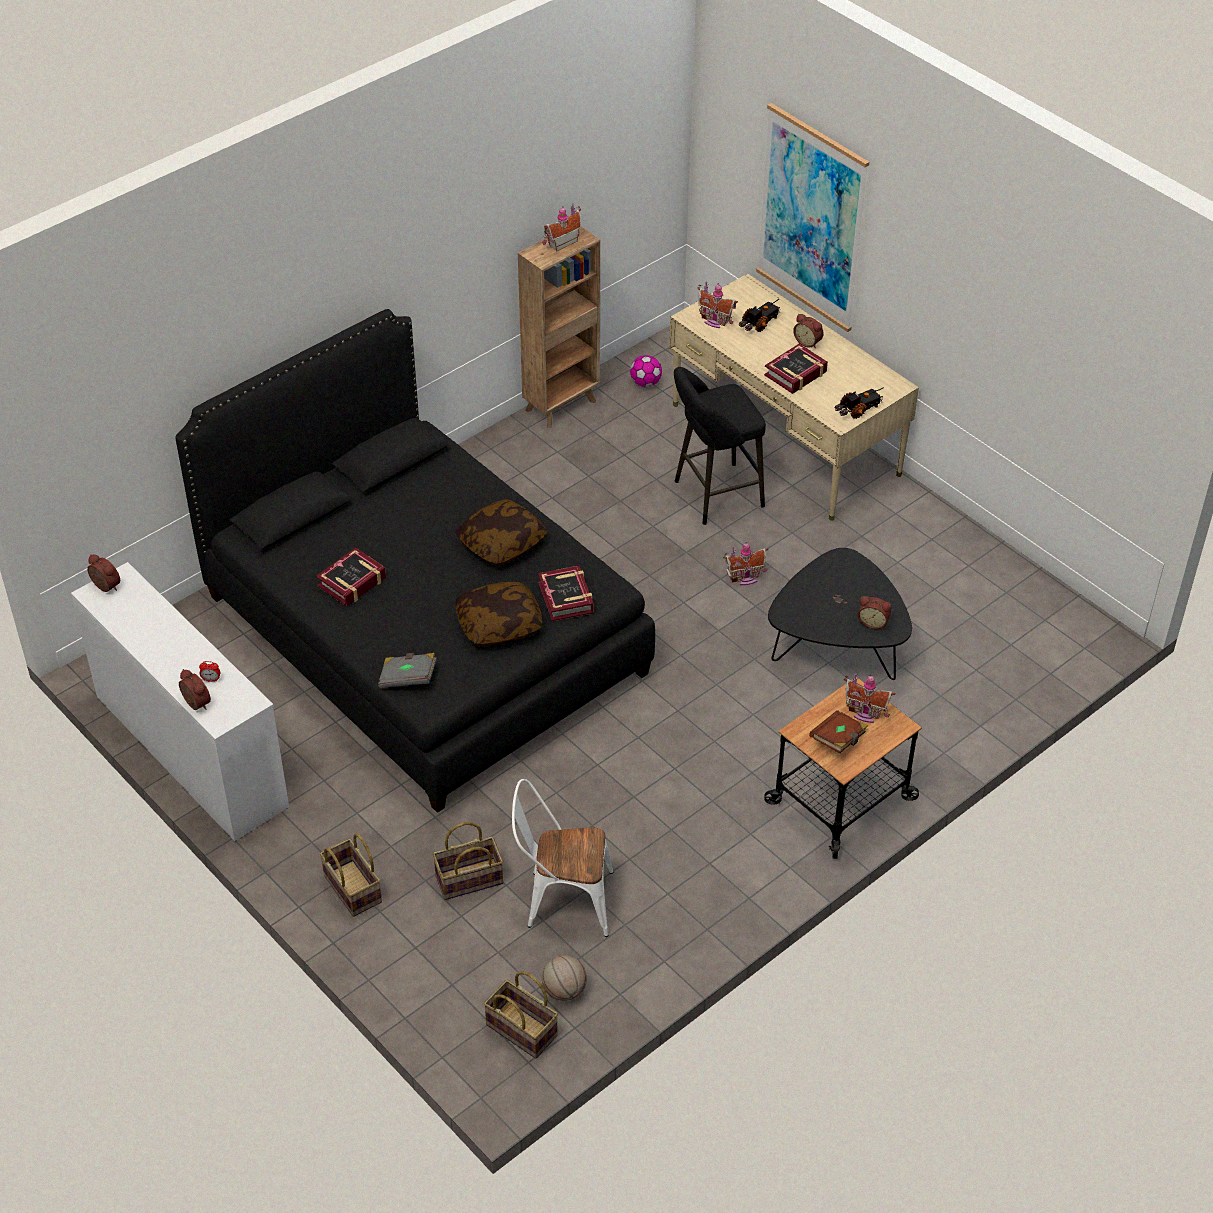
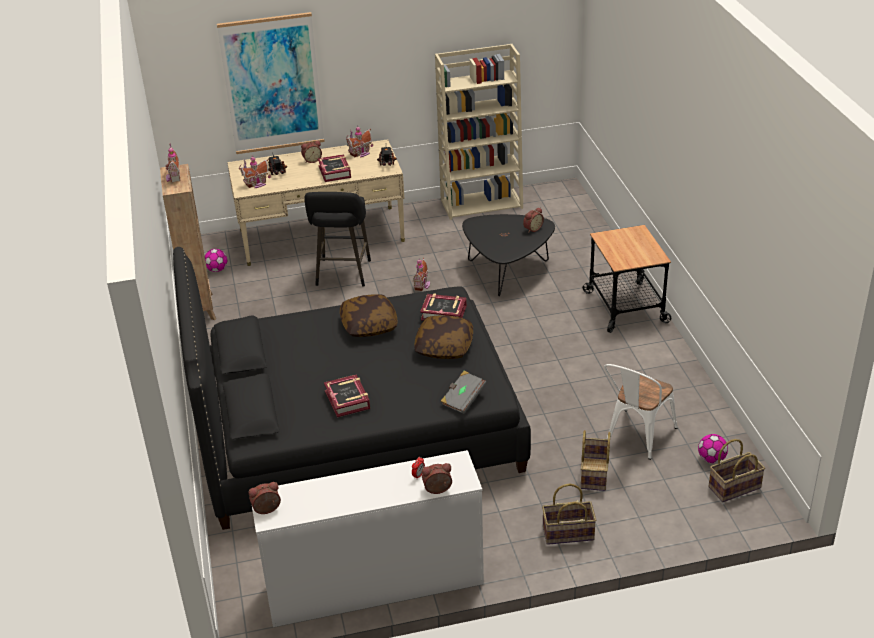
camera: 60 degrees left, 10 degrees down
basketball [542,955,587,1001] -> football [698,434,728,463]
brown book [809,710,868,754] -> none
toy house [844,672,896,723] -> toy house moved to [346,125,373,157]
none -> beige bookcase [435,44,523,220]

